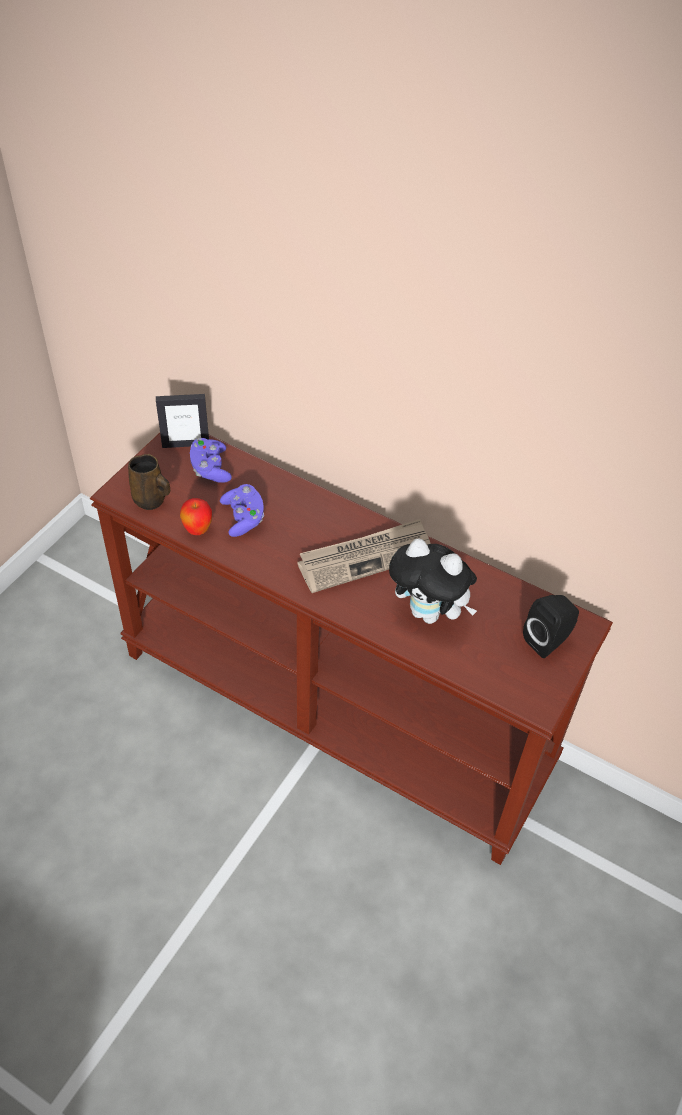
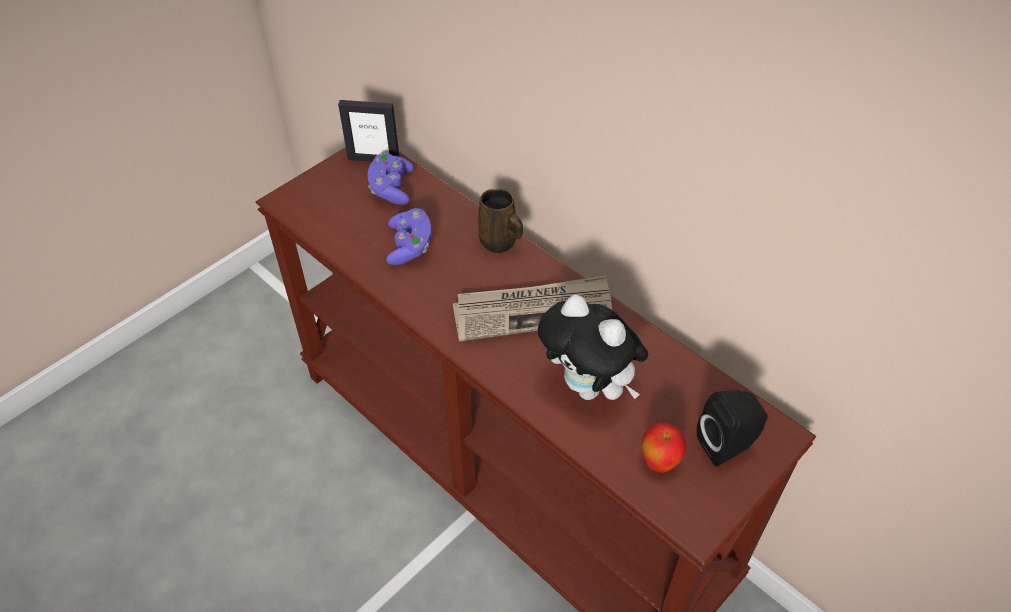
camera: 15 degrees right, 0 degrees up
brown mug [128,454,170,510] -> brown mug moved to [478,189,523,253]
apple [180,498,212,535] -> apple moved to [642,423,686,473]

